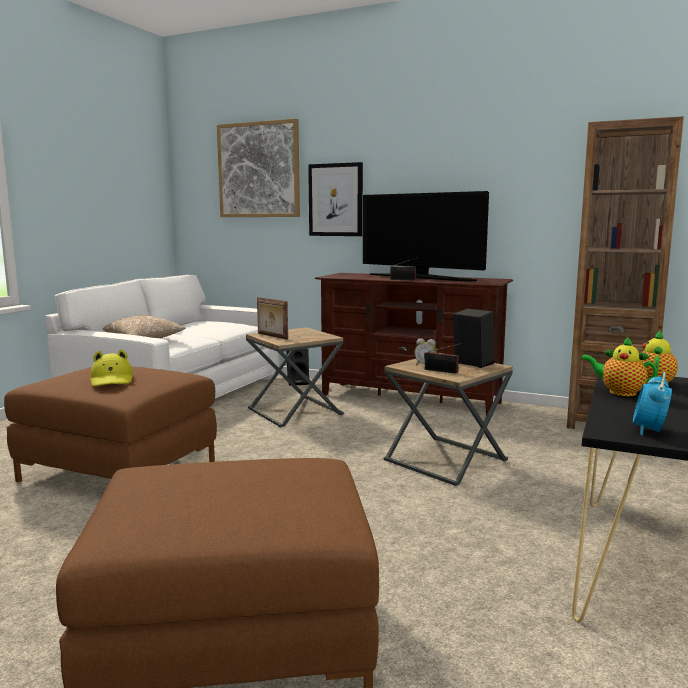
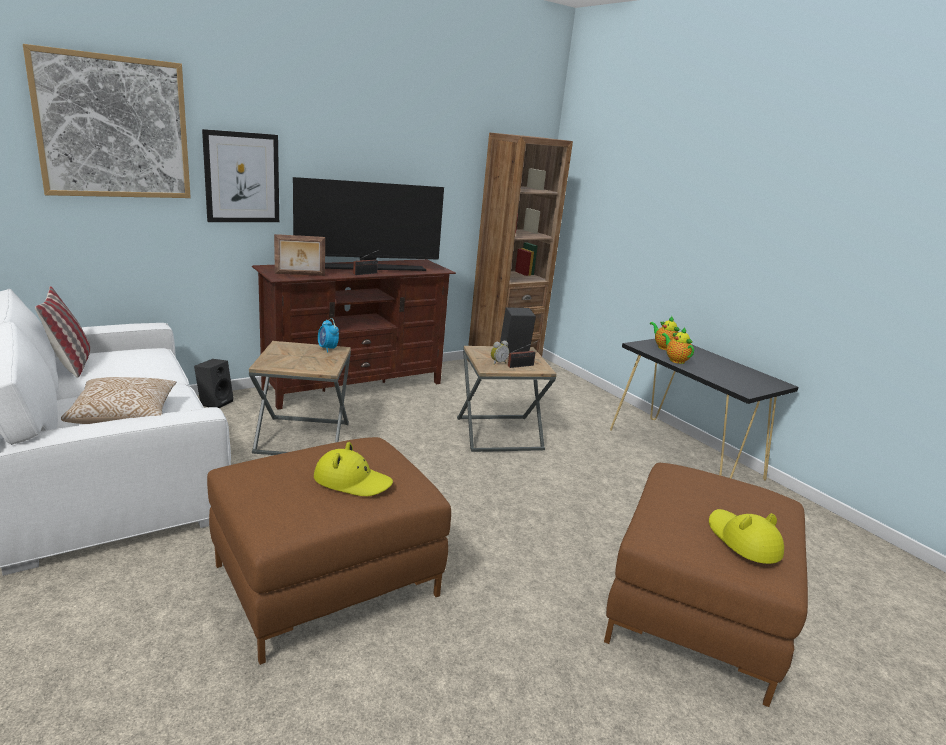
camera: 60 degrees left, 10 degrees up
picture frame [257,297,288,340] -> picture frame moved to [274,234,325,276]
teapot [581,336,657,396] -> teapot turned 90 degrees clockwise [662,327,694,364]
alarm clock [633,372,672,435] -> alarm clock moved to [318,318,339,353]
none -> pillow [35,286,90,378]
none -> yellow hat [709,509,784,564]

